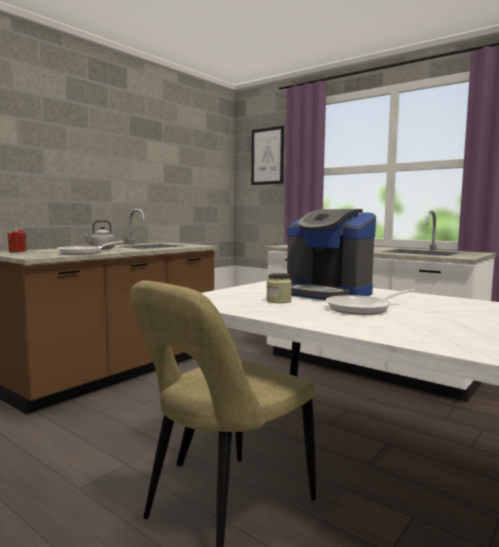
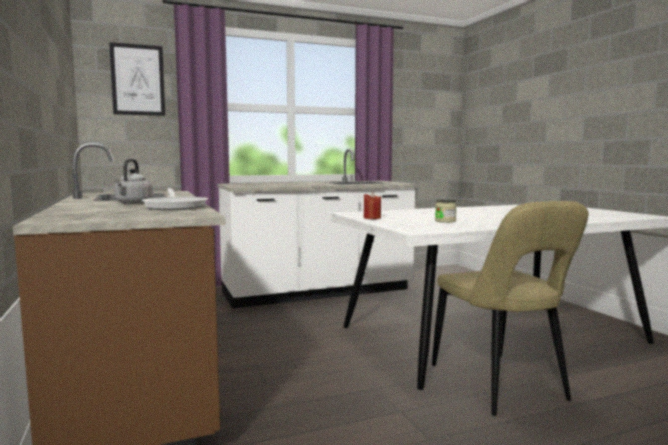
camera: 60 degrees left, 0 degrees up
red candle [7,228,27,252] -> red candle moved to [364,193,381,219]
coffee machine [287,209,376,300] -> none
frying pan [326,289,416,315] -> none

